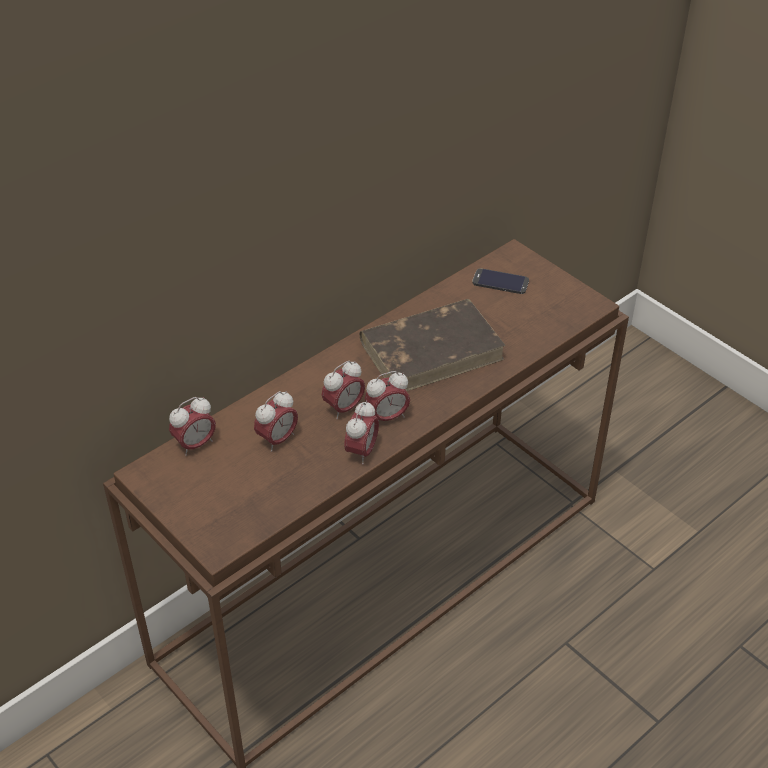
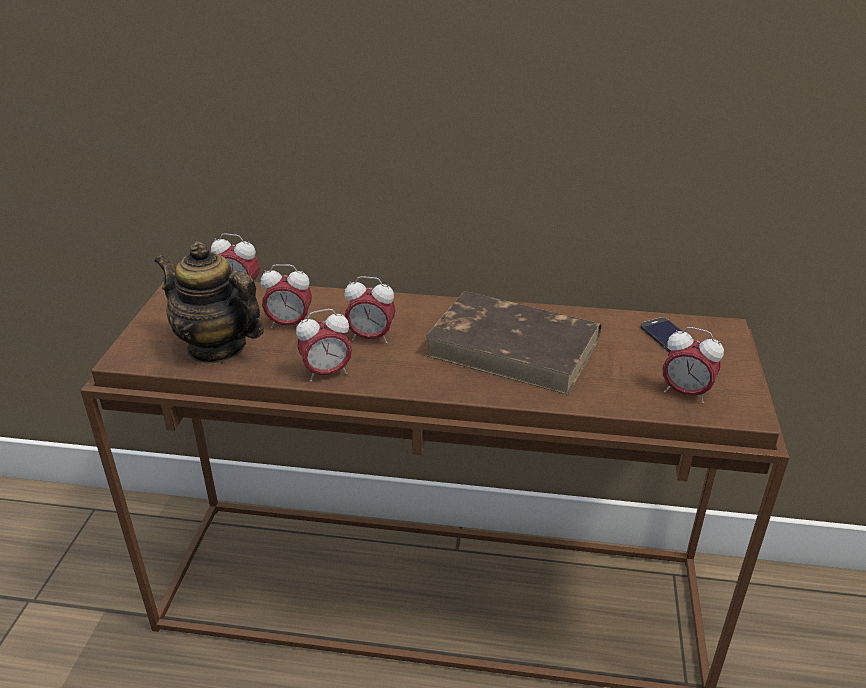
camera: 50 degrees right, 10 degrees down
alarm clock [365,371,410,421] -> alarm clock moved to [662,327,724,403]
none -> teapot [154,242,264,364]

